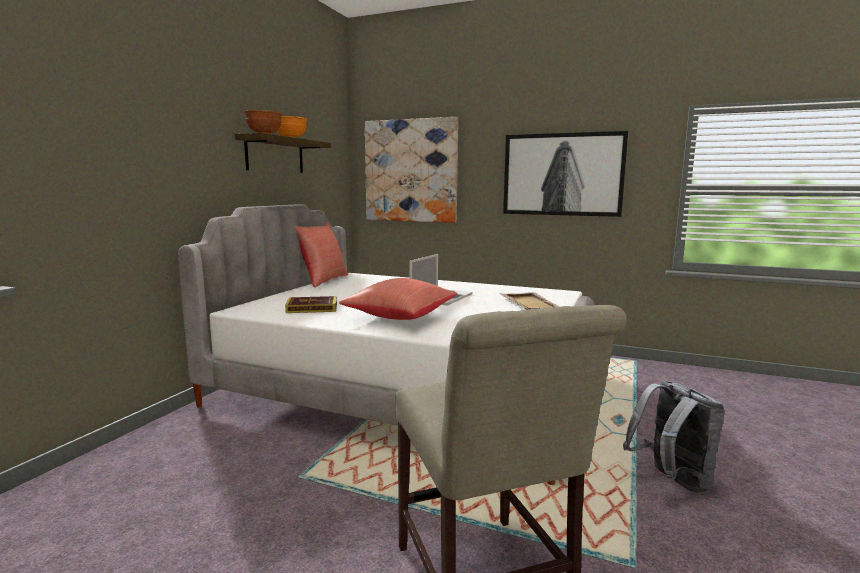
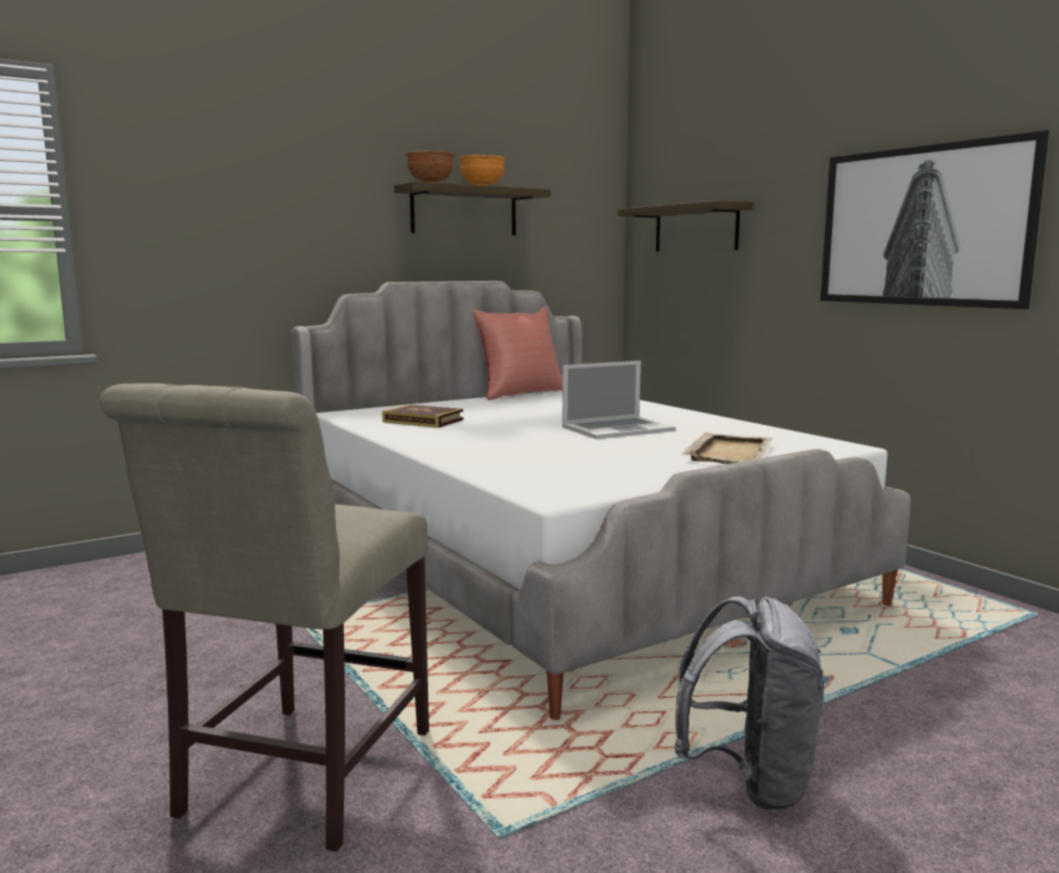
camera: 35 degrees right, 0 degrees up
red pillow [339,278,458,320] -> none
picture [365,117,458,223] -> shelf [618,200,753,252]

